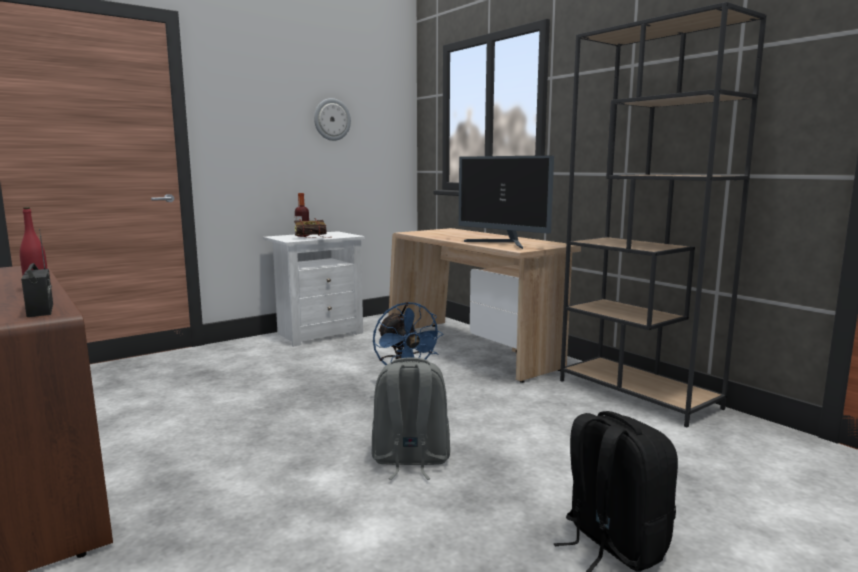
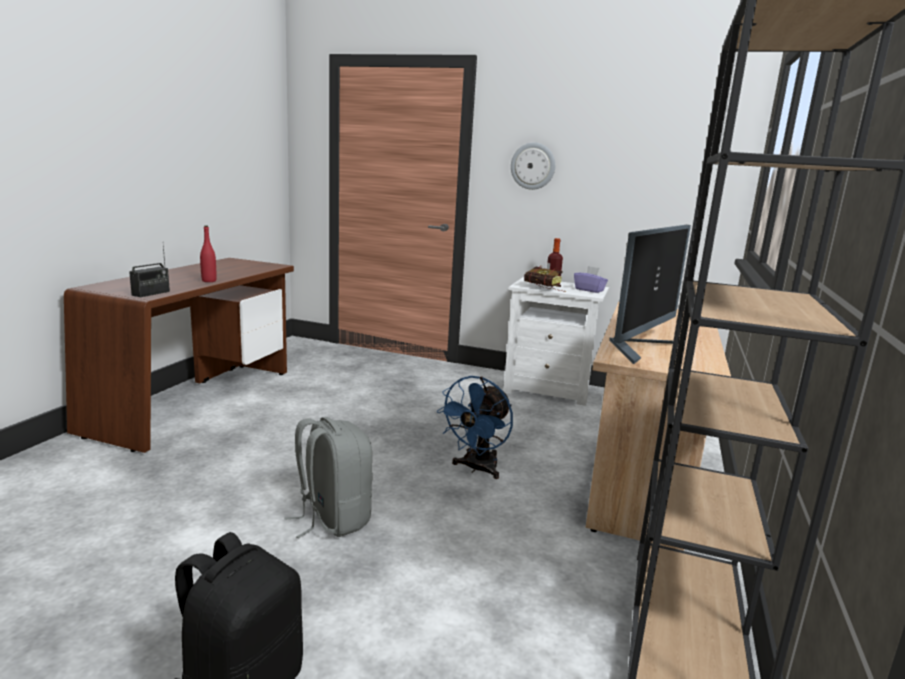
camera: 55 degrees right, 5 degrees up
wall clock [314,98,351,141] -> wall clock moved to [511,142,555,190]
monitor [459,155,554,249] -> monitor turned 150 degrees counterclockwise [609,225,691,364]
none -> purple tissue box [574,266,608,293]

